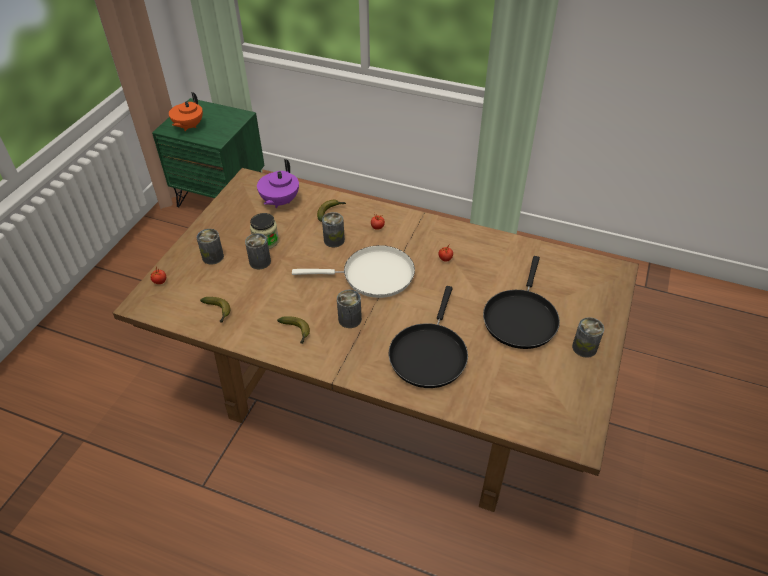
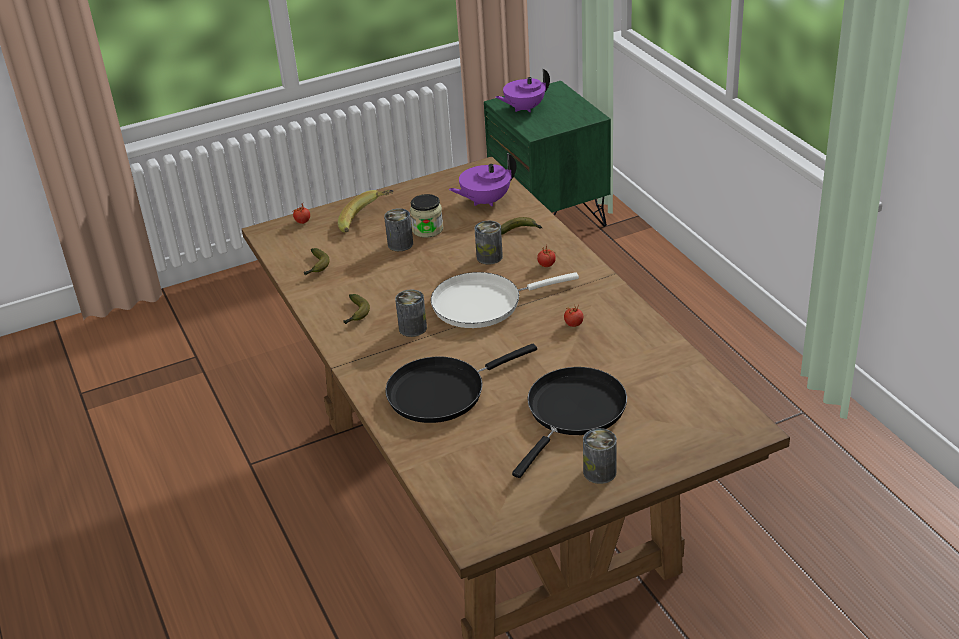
camera: 45 degrees right, 10 degrees down
orange teapot [169,92,203,131] -> purple teapot [496,68,550,112]
can [197,229,224,265] -> banana [338,190,394,233]
white frying pan [292,245,415,298] -> white frying pan turned 120 degrees clockwise [431,272,579,328]
black frying pan [483,256,560,349] -> black frying pan turned 150 degrees clockwise [512,367,627,478]

